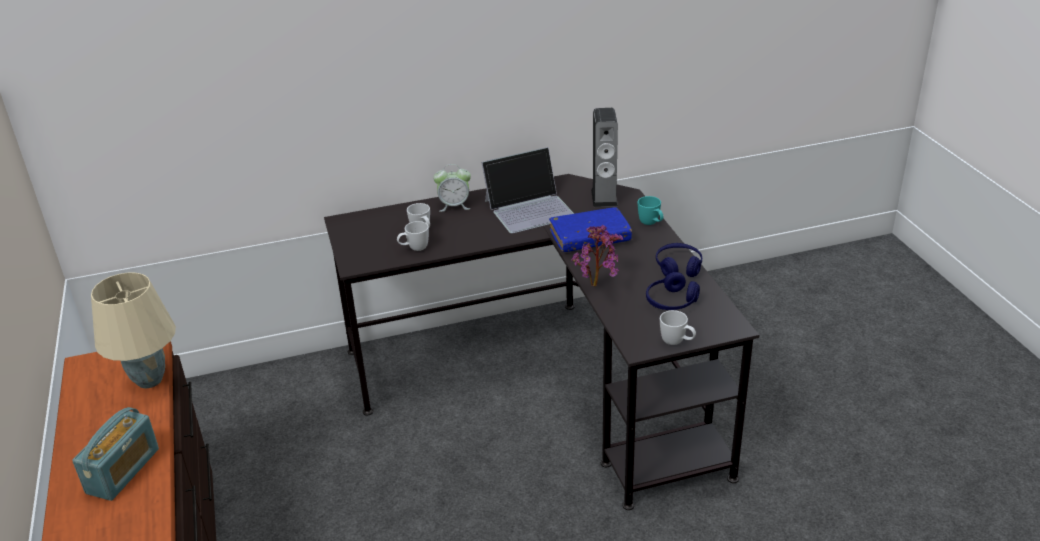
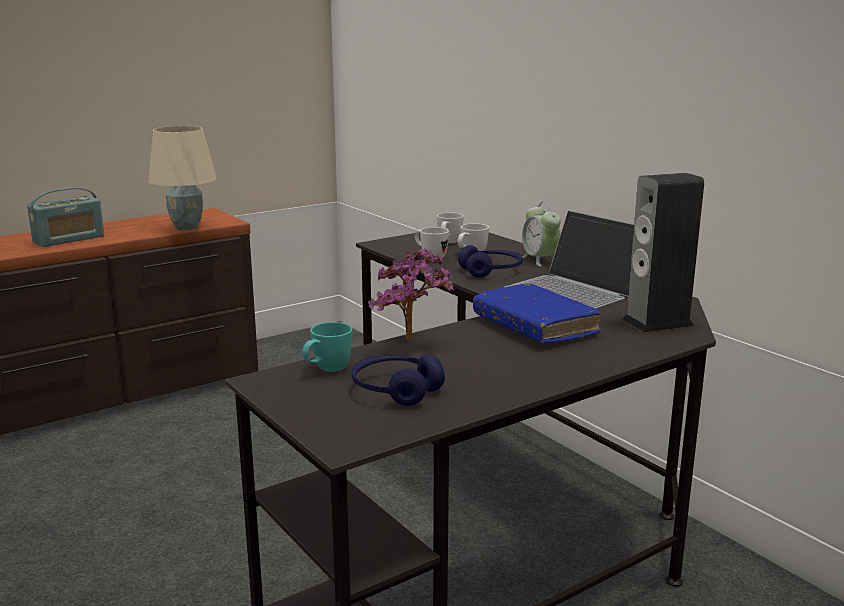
camera: 70 degrees right, 15 degrees down
radio [72,407,159,501] -> radio turned 45 degrees counterclockwise [27,187,104,247]
turquoise mug [638,196,664,225] -> turquoise mug moved to [302,322,353,372]
blue headphones [656,243,702,277] -> blue headphones moved to [458,245,523,278]
white mug [660,310,696,345] -> white mug moved to [437,212,464,243]

